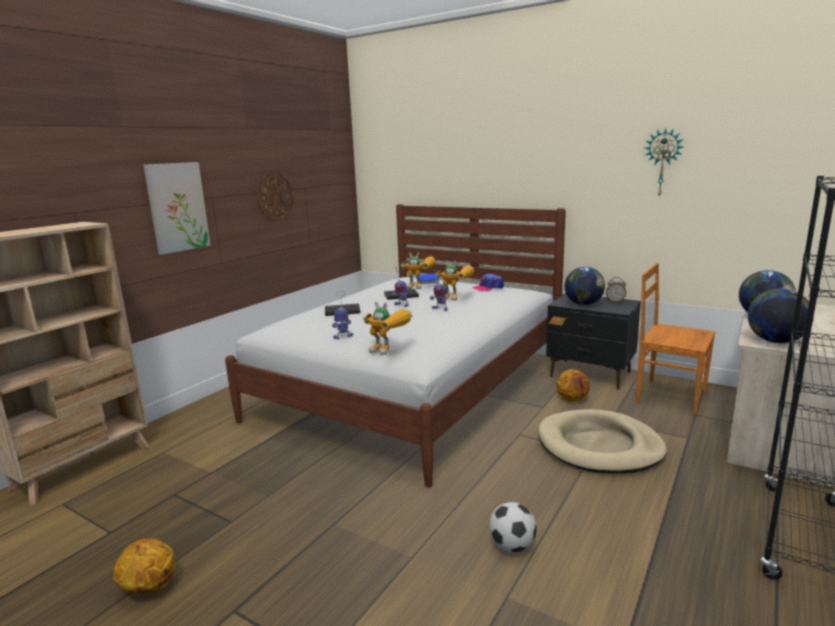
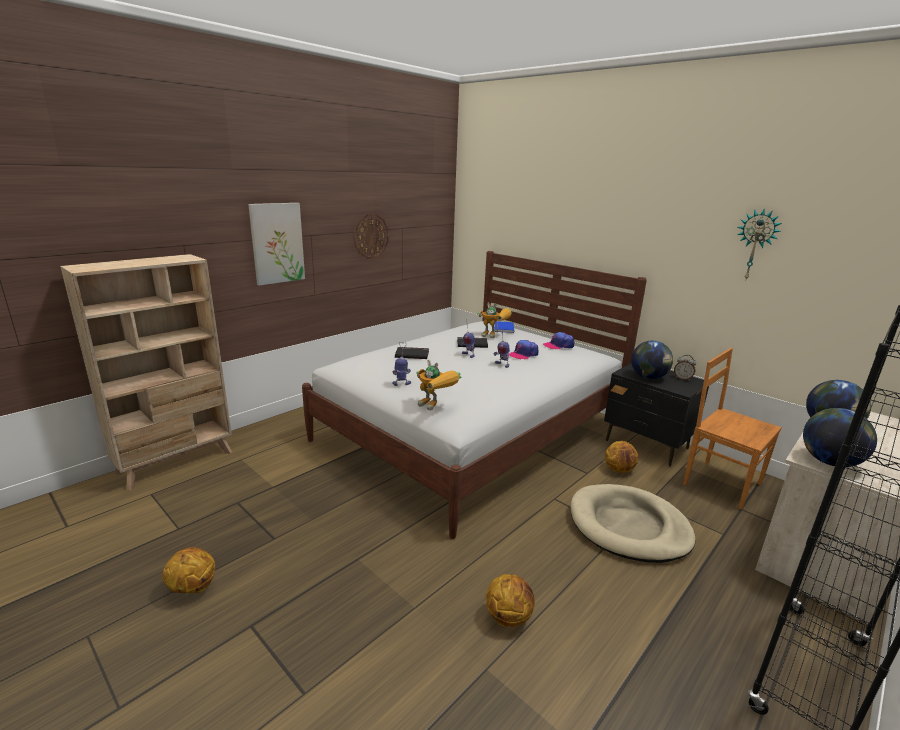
camera: 10 degrees right, 5 degrees up
toy robot [435,260,474,301] -> cap [508,340,539,360]
football [489,502,537,552] -> basketball [485,574,535,627]

